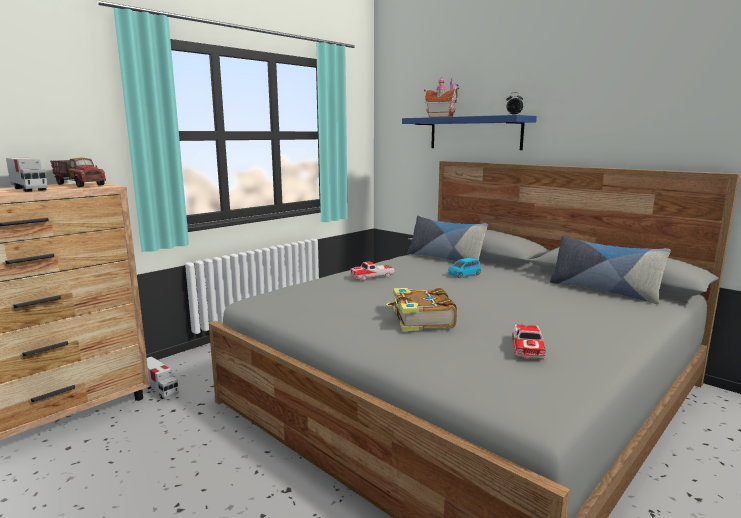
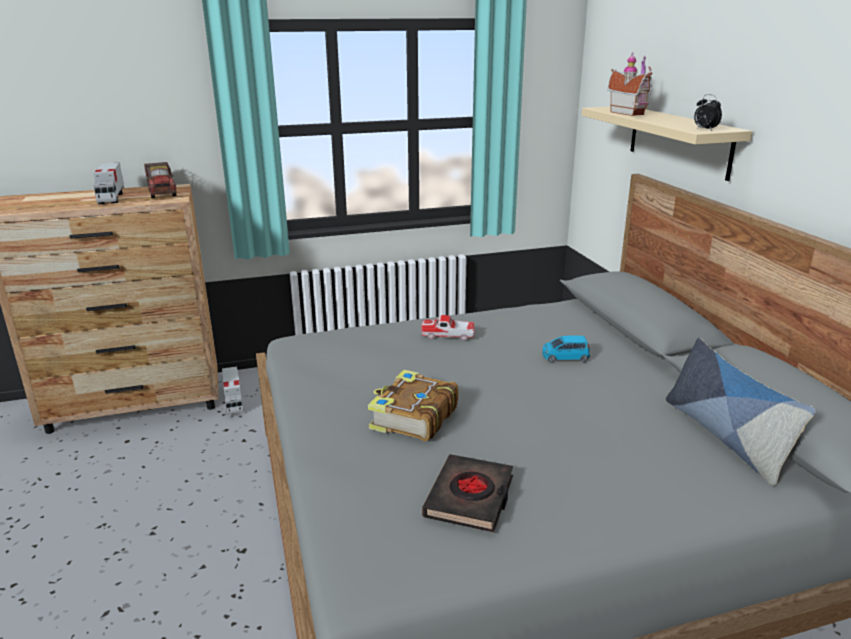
camera: 30 degrees right, 10 degrees up
blue shelf [402,115,537,150] -> beige shelf [582,107,753,181]
pillow [408,216,488,261] -> none
toy car [512,324,546,358] -> black book [422,454,513,532]

